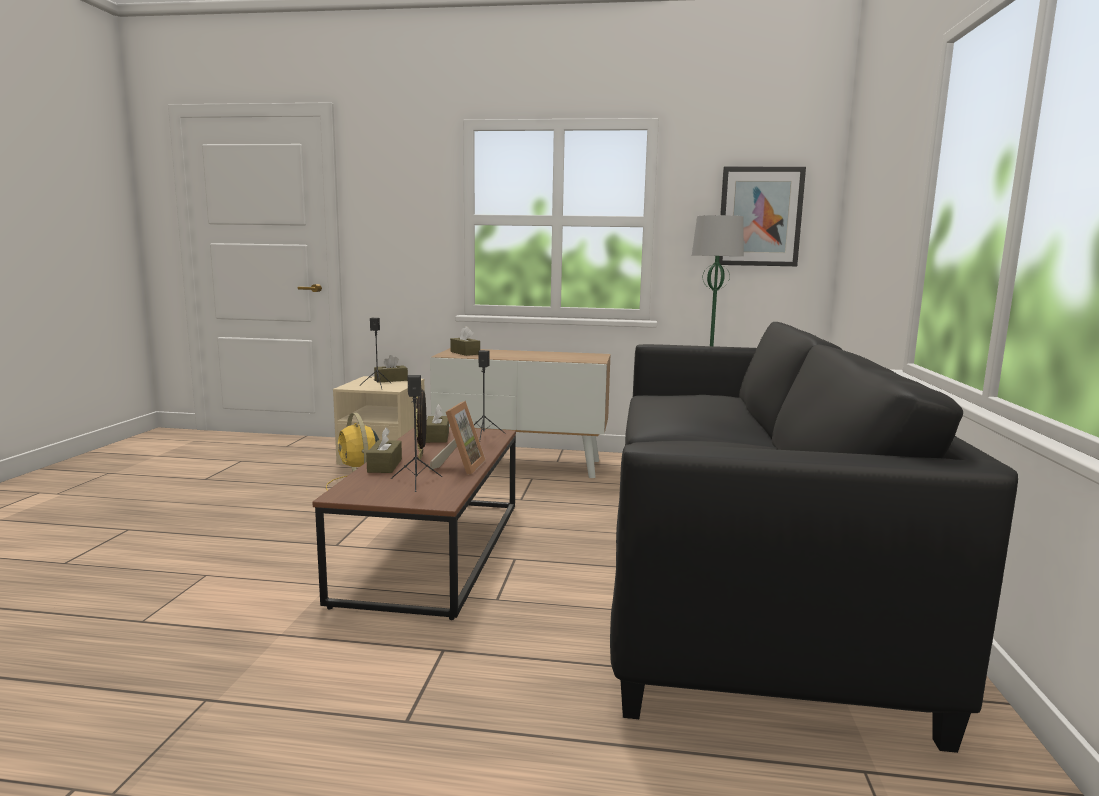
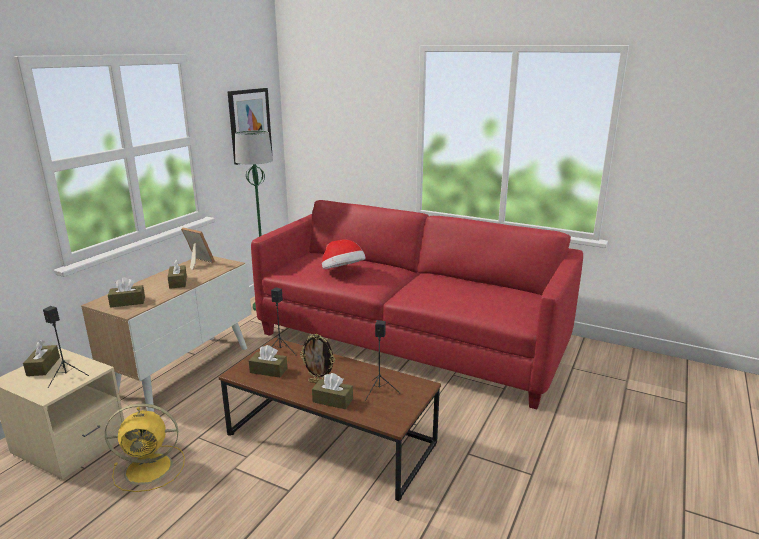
camera: 70 degrees left, 10 degrees up
picture frame [429,401,486,475] -> picture frame moved to [181,227,215,270]
black sofa [610,322,1018,753] -> red sofa [251,200,583,410]
none -> brown tissue box [168,259,187,289]
none -> hat [322,239,366,269]

